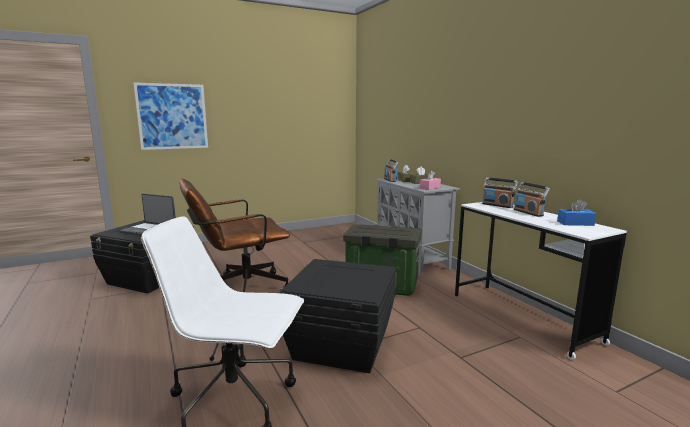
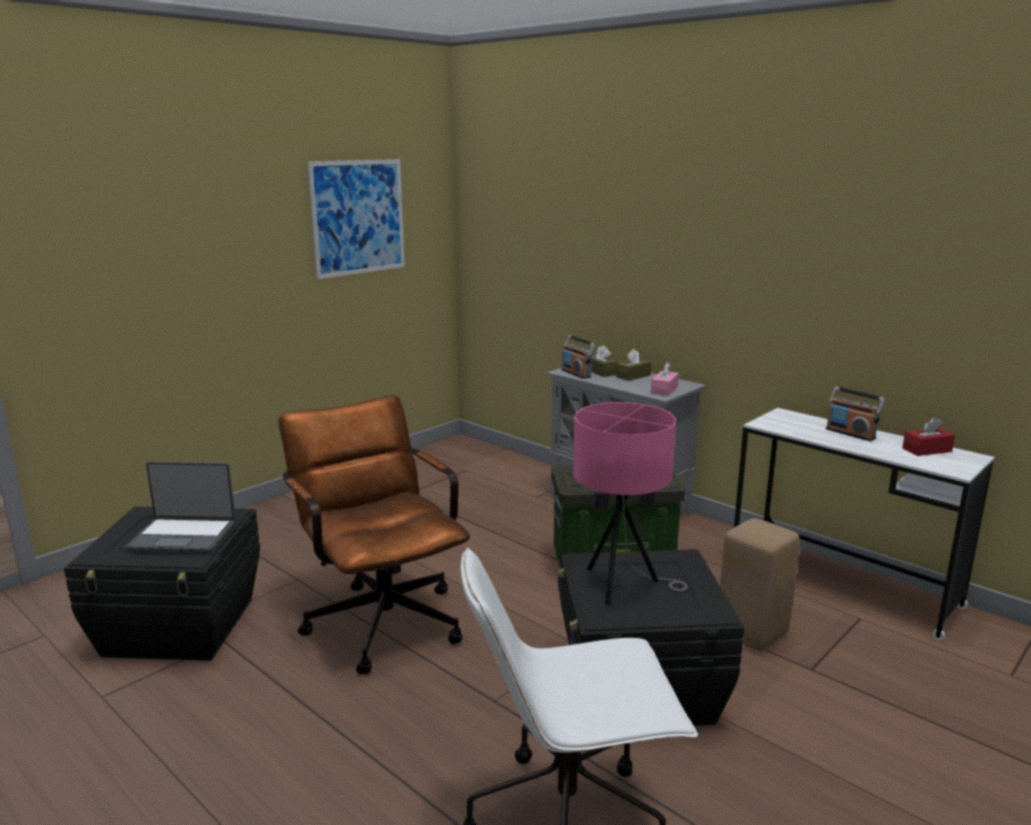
camera: 20 degrees left, 5 degrees up
picture [133,82,208,150] -> picture moved to [307,159,405,279]
brown office chair [179,179,290,292] -> brown office chair turned 105 degrees clockwise [278,395,470,675]
radio [482,177,518,208] -> none
blue tissue box [557,199,596,226] -> red tissue box [902,417,955,456]
none -> pink table lamp [573,402,688,605]
none -> beige stool [720,518,800,651]

